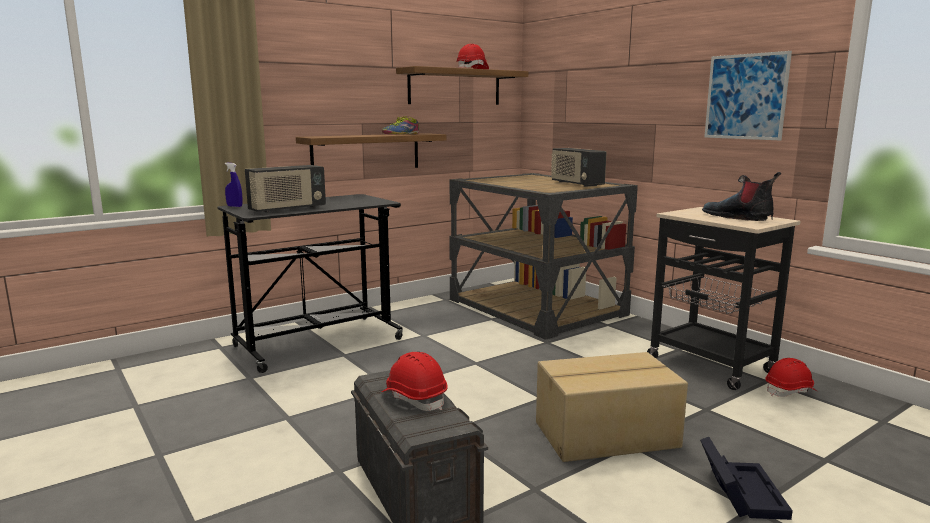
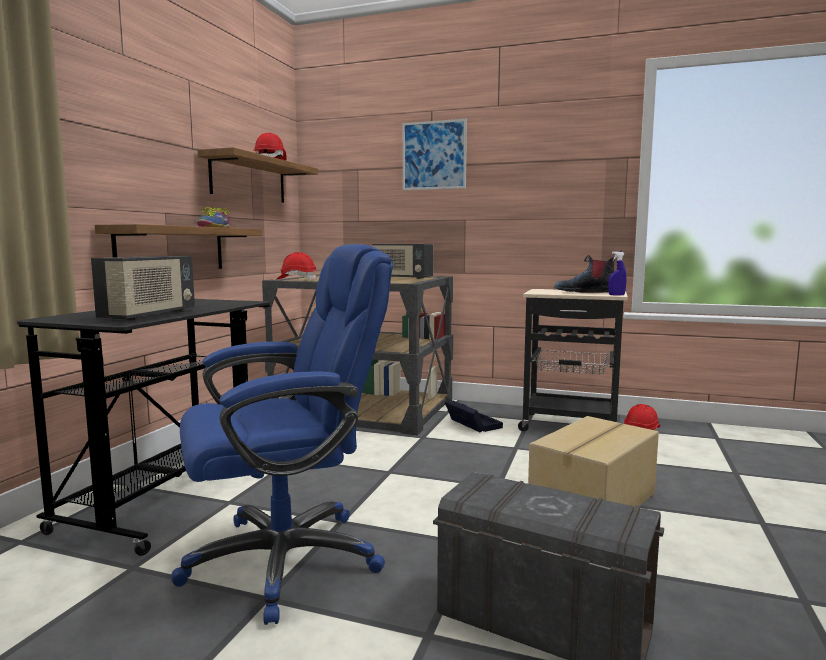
camera: 35 degrees left, 5 degrees down
blue spray bottle [225,163,243,207] -> blue spray bottle moved to [608,251,626,296]
red hard hat [382,352,448,411] -> red hard hat moved to [277,252,317,279]
black storage box [700,437,793,520] -> black storage box moved to [445,399,503,432]
picture [704,51,792,140] -> picture moved to [403,119,467,190]
none -> blue office chair [171,244,393,625]

